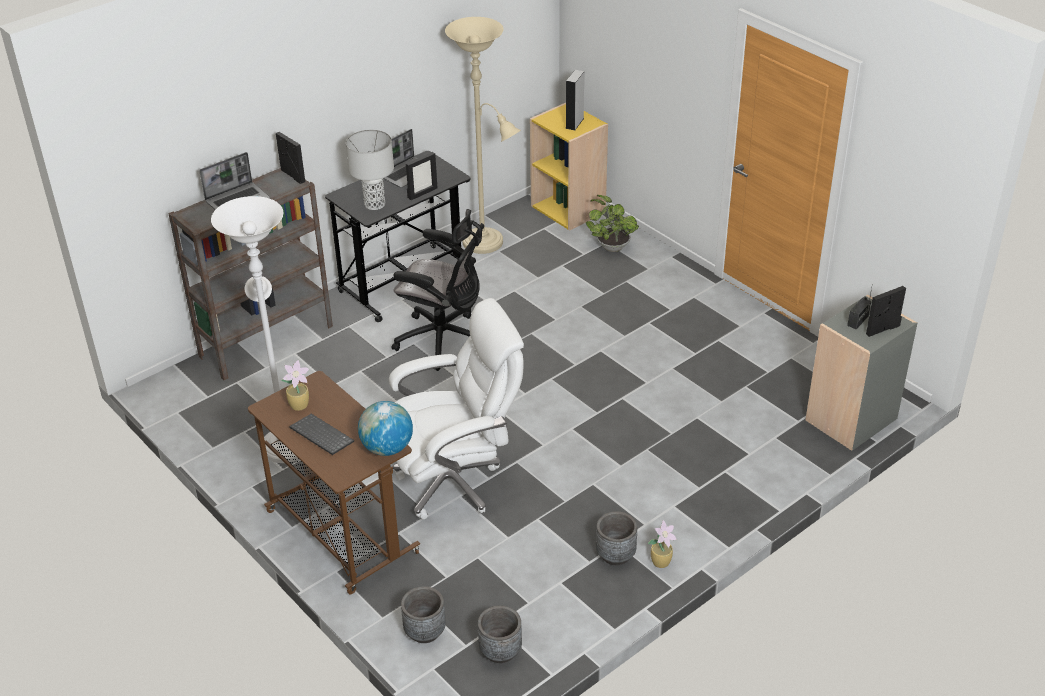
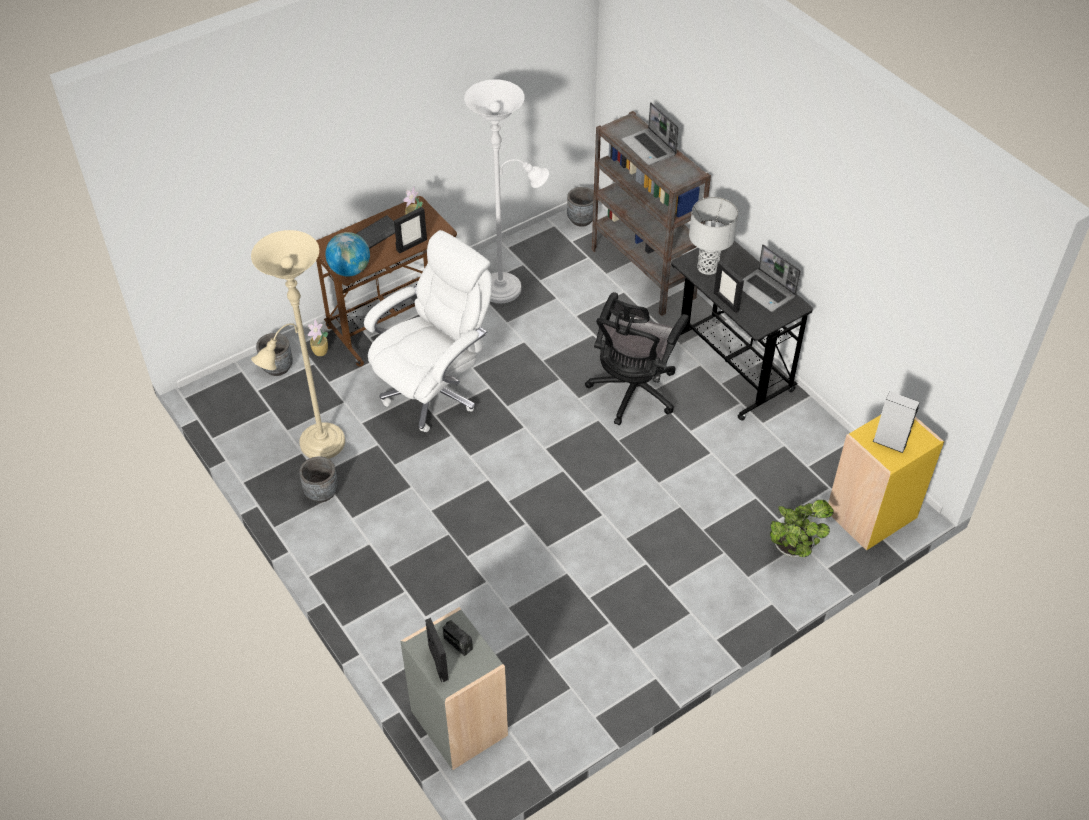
camera: 95 degrees right, 10 degrees up
picture frame [276,132,305,184] -> picture frame moved to [394,207,427,254]
white office chair [389,298,524,519] -> white office chair turned 120 degrees counterclockwise [364,230,492,432]
beige floor lamp [445,17,521,254] -> beige floor lamp moved to [251,230,345,459]
grey planter [478,606,522,663] -> grey planter moved to [567,187,594,227]
potted plant [648,520,677,568] -> potted plant moved to [307,319,328,356]

